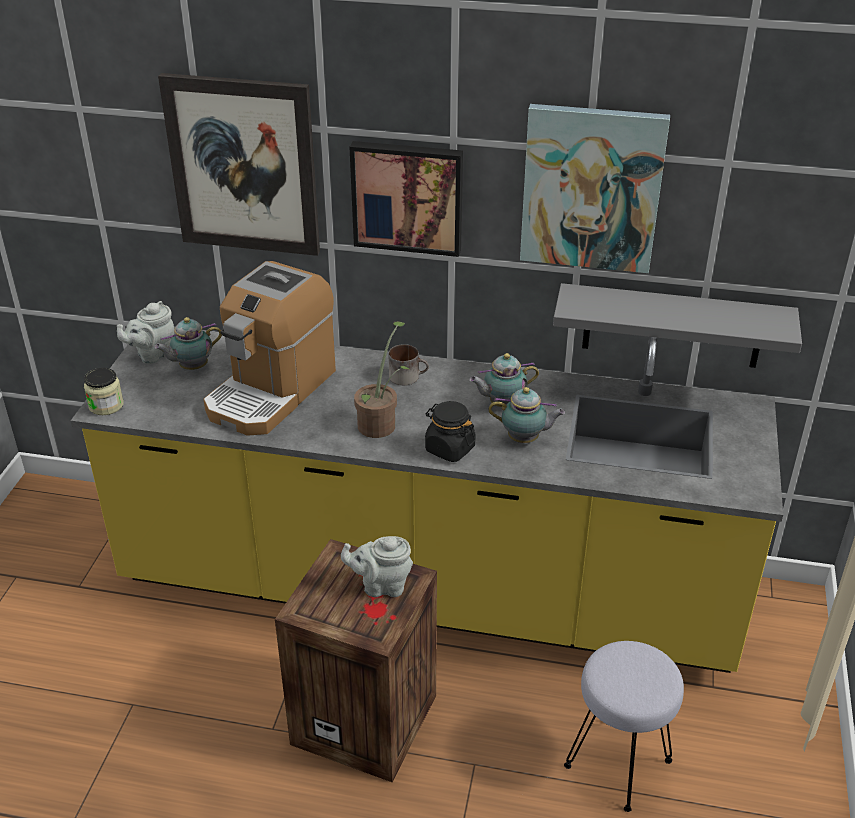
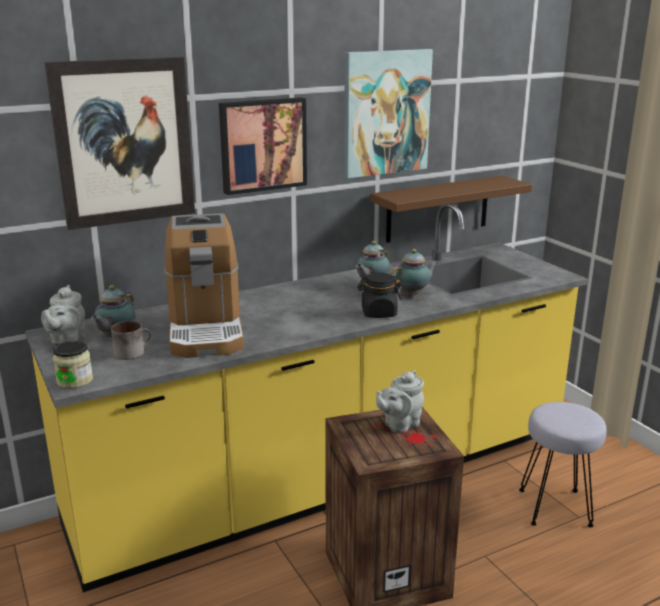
camera: 40 degrees left, 15 degrees down
potted plant [354,321,409,438] -> none
mug [389,344,429,385] -> mug moved to [111,321,152,360]
grey shelf [553,283,802,368] -> brown shelf [370,175,532,243]

